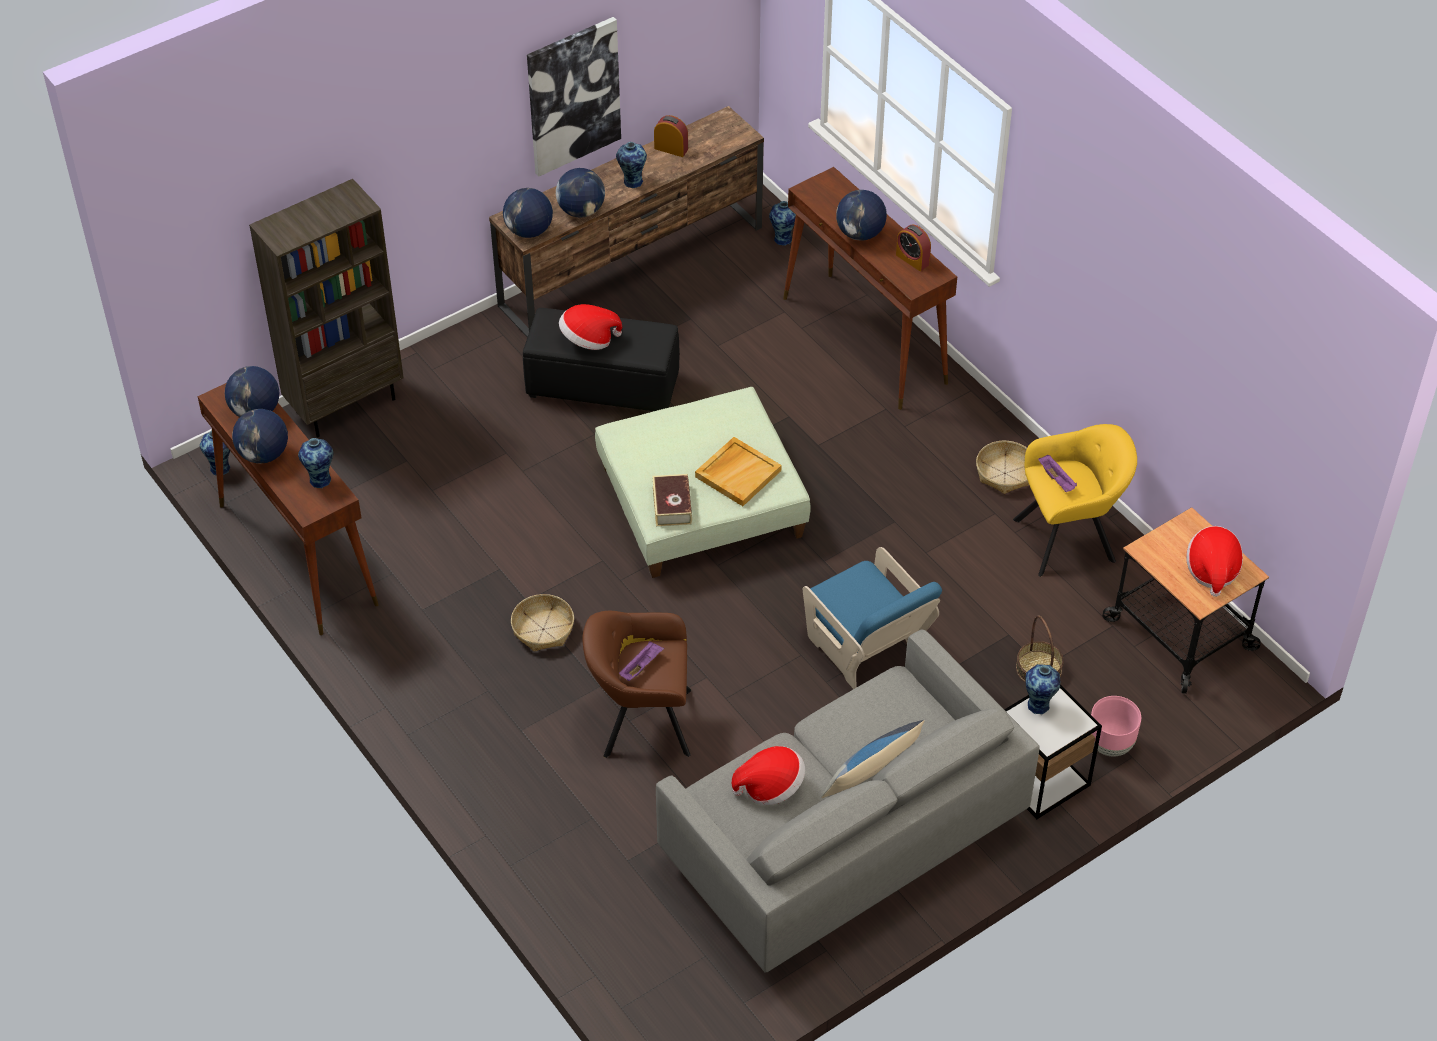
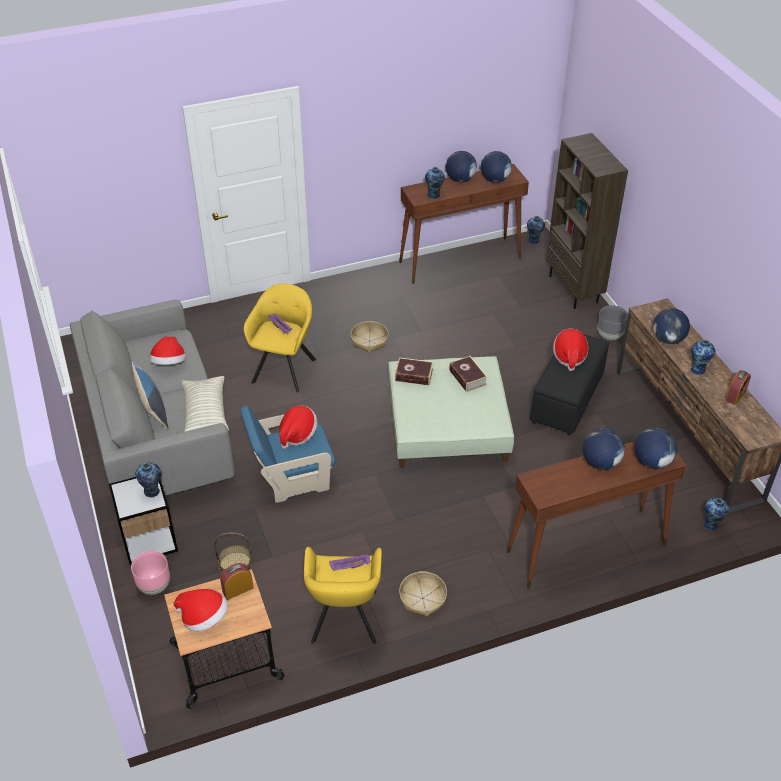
camera: 105 degrees right, 5 degrees down
globe [503,188,553,238] -> globe moved to [634,427,677,469]
picture [527,17,621,177] -> none
brown armchair [582,610,691,758] -> yellow armchair [244,284,316,393]
beige tray [695,437,781,506] -> none
alarm clock [896,225,931,271] -> alarm clock moved to [220,563,253,600]
none -> pillow [182,376,229,432]
none -> hat [279,406,318,449]
none -> book [449,356,488,392]
none -> grey planter [597,305,628,340]

